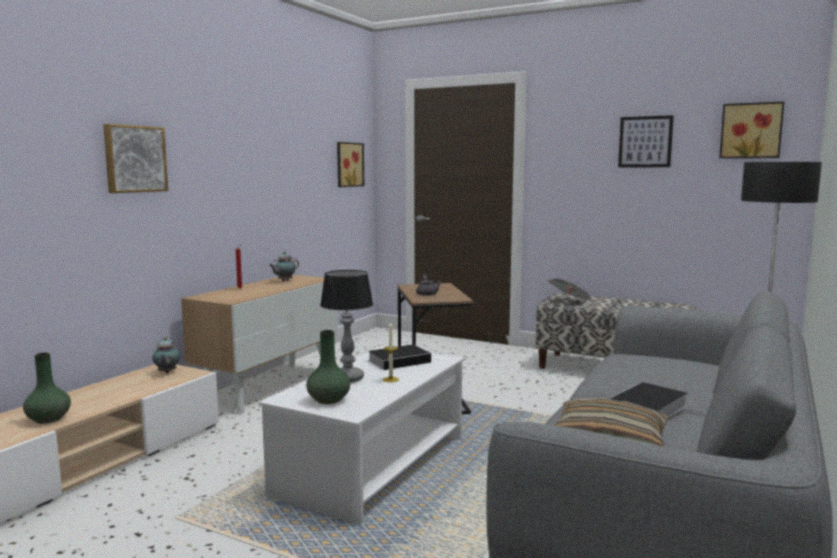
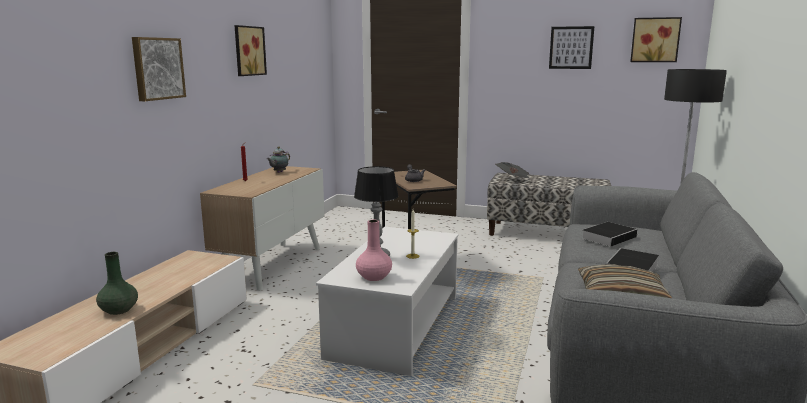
camera: 10 degrees left, 5 degrees up
teapot [152,337,180,374] -> none
green vase [306,330,350,404] -> pink vase [356,220,392,281]
picture [337,142,364,187] -> picture moved to [235,25,267,76]
book [368,344,437,370] -> book moved to [582,222,637,247]

